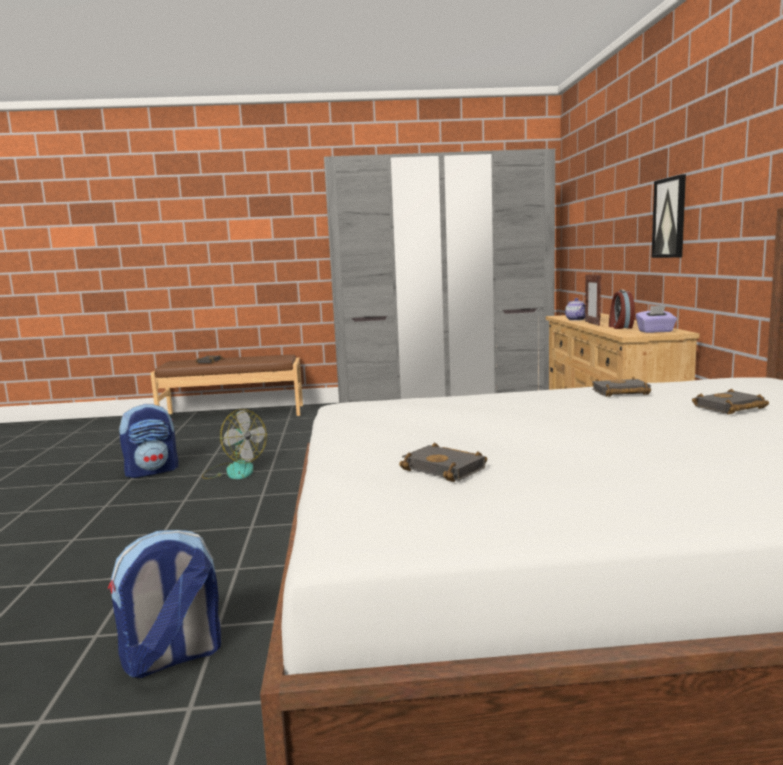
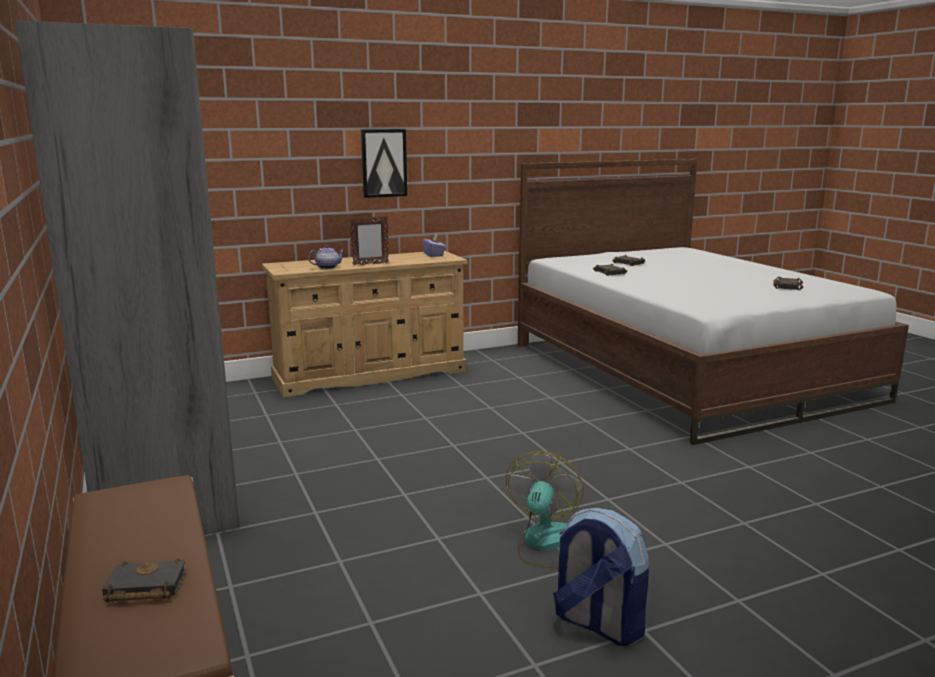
camera: 110 degrees left, 5 degrees up
backpack [108,530,221,678] -> none
alarm clock [609,290,635,329] -> none

